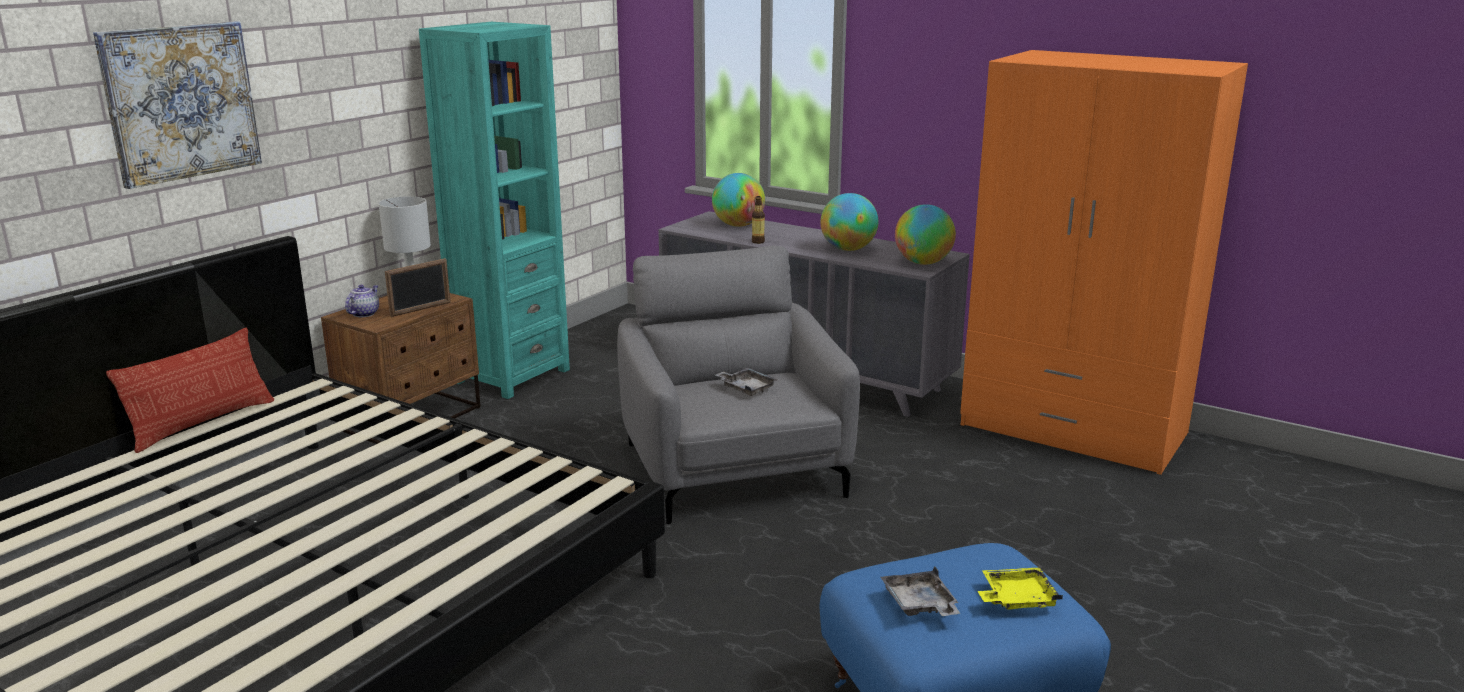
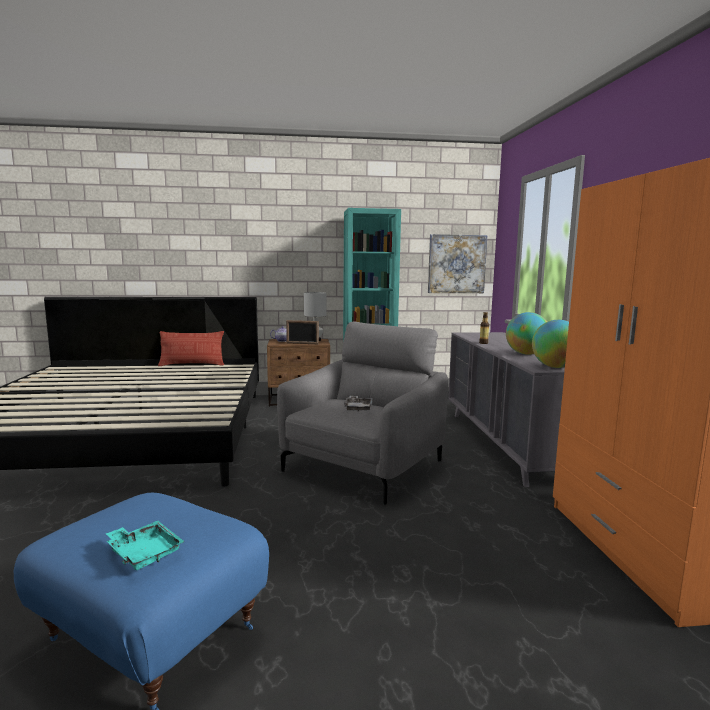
camera: 50 degrees right, 10 degrees down
picture [93,21,262,189] -> picture moved to [428,234,487,293]
globe [712,173,765,227] -> none
grey tray [881,566,960,616] -> none
yellow tray [978,567,1063,610] -> turquoise tray [106,520,184,570]

